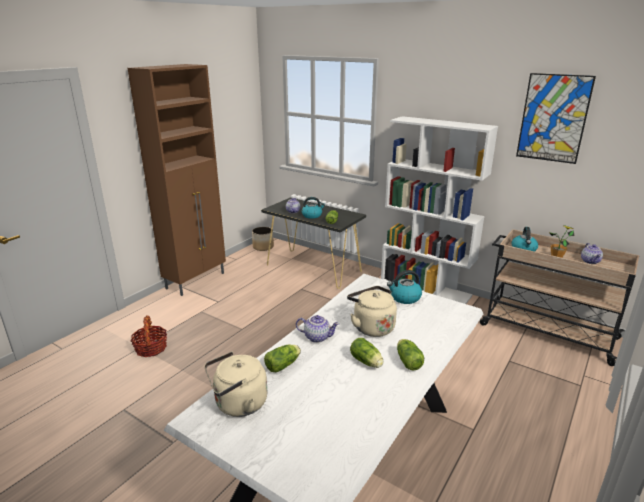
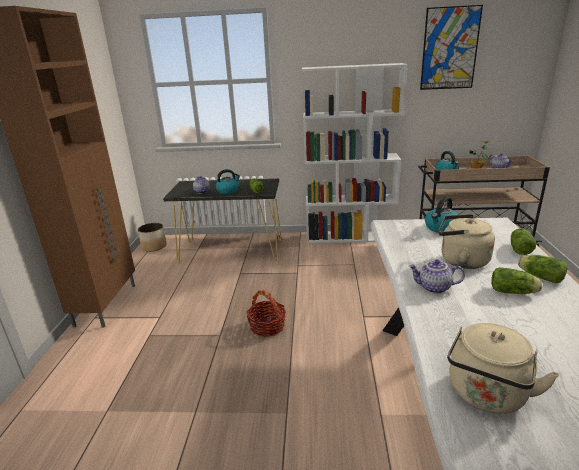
camera: 30 degrees left, 0 degrees up
basket [131,315,167,357] -> basket moved to [247,290,286,337]
lettuce [264,344,301,372] -> lettuce moved to [511,228,536,255]
teapot [296,315,339,343] -> teapot turned 150 degrees counterclockwise [409,259,465,294]

